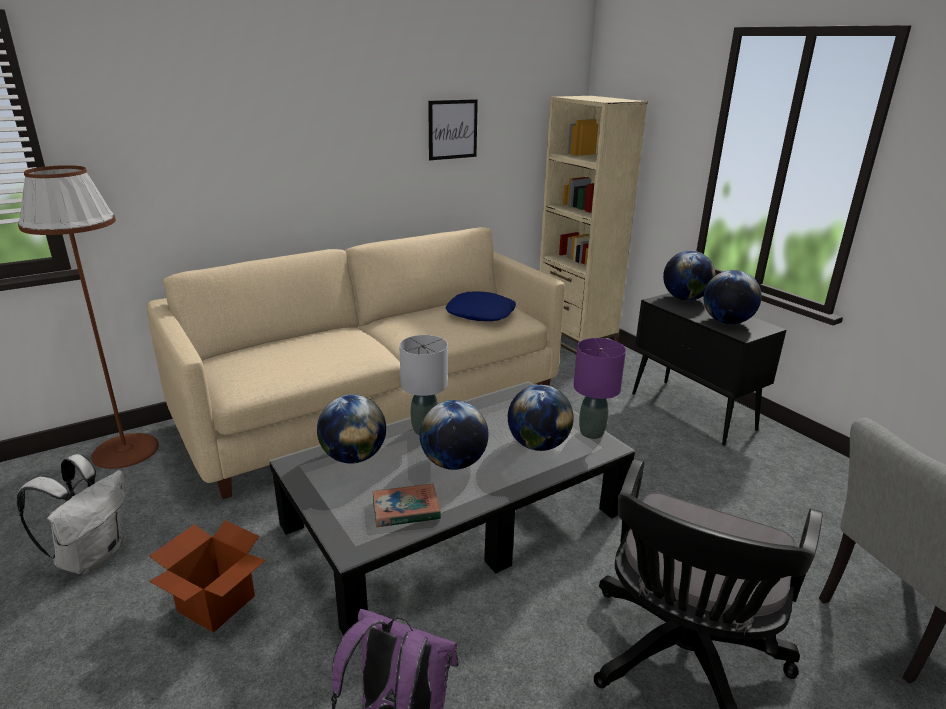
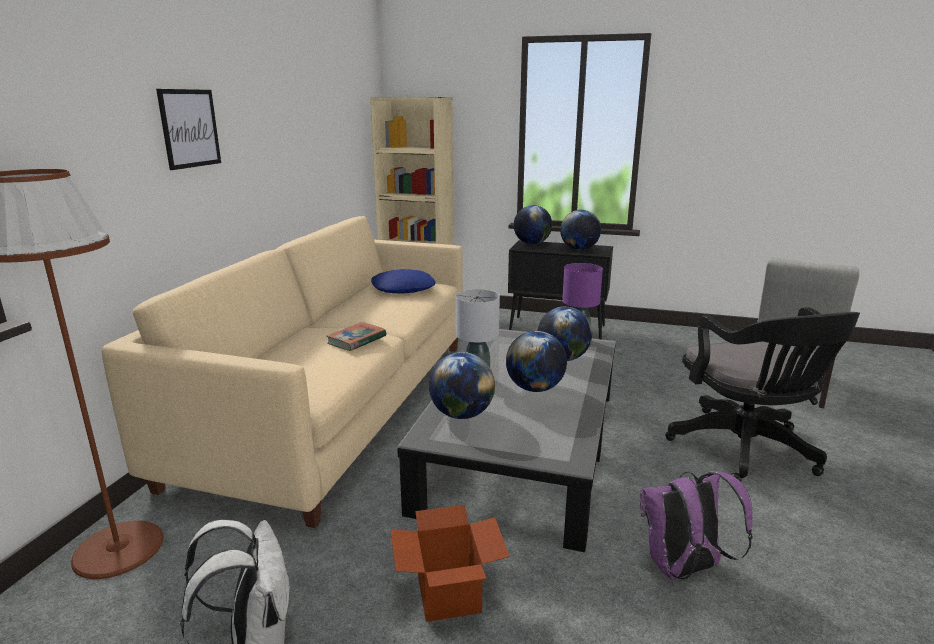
camera: 40 degrees left, 5 degrees down
book [373,483,441,527] -> book moved to [326,322,386,351]
picture [428,99,478,160] -> picture moved to [156,89,221,170]

